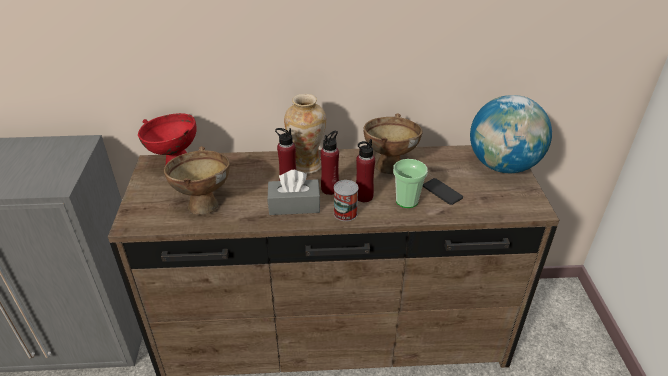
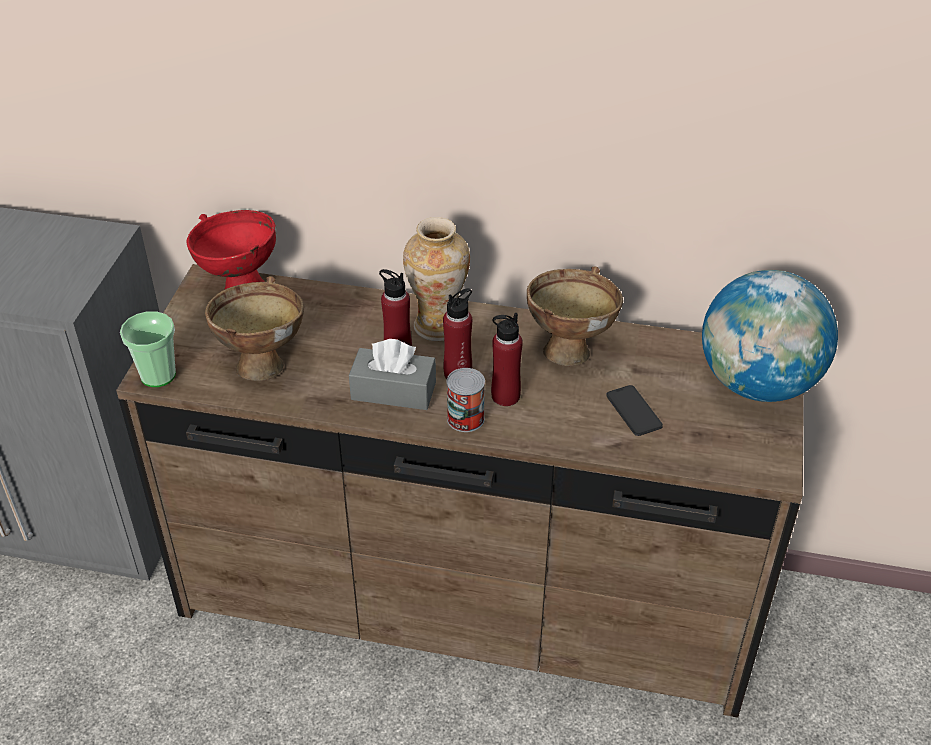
camera: 15 degrees right, 5 degrees up
cup [393,159,428,208] -> cup moved to [120,311,176,387]

